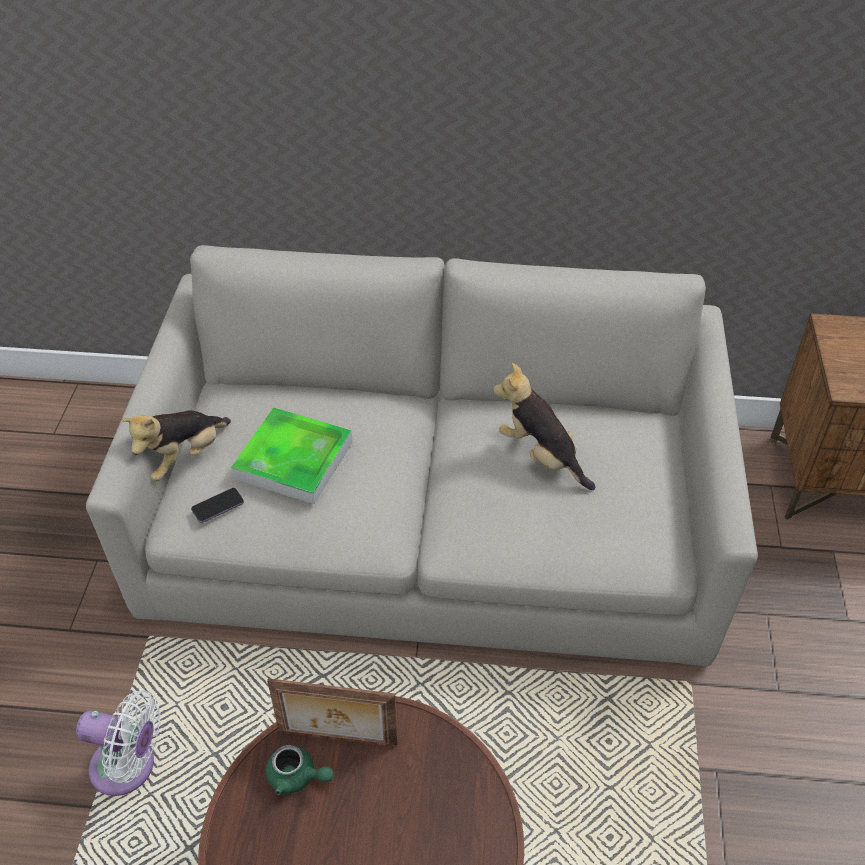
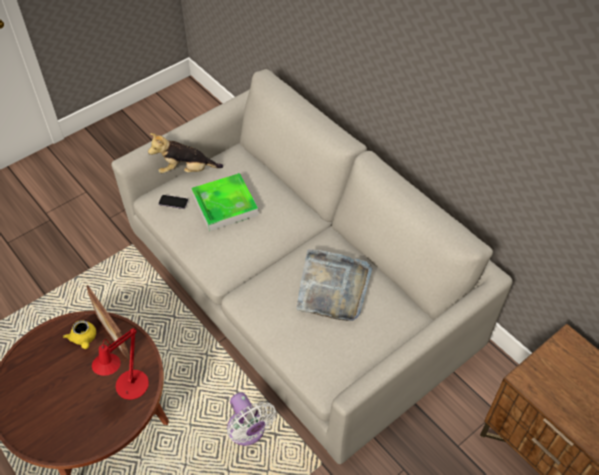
camera: 45 degrees right, 5 degrees up
white fan [76,691,161,796] -> white fan moved to [227,392,276,446]
green teapot [266,745,334,796] -> yellow teapot [63,320,96,349]
plush toy [493,363,596,490] -> grey tray [296,249,372,321]
none -> red table lamp [92,328,149,400]

